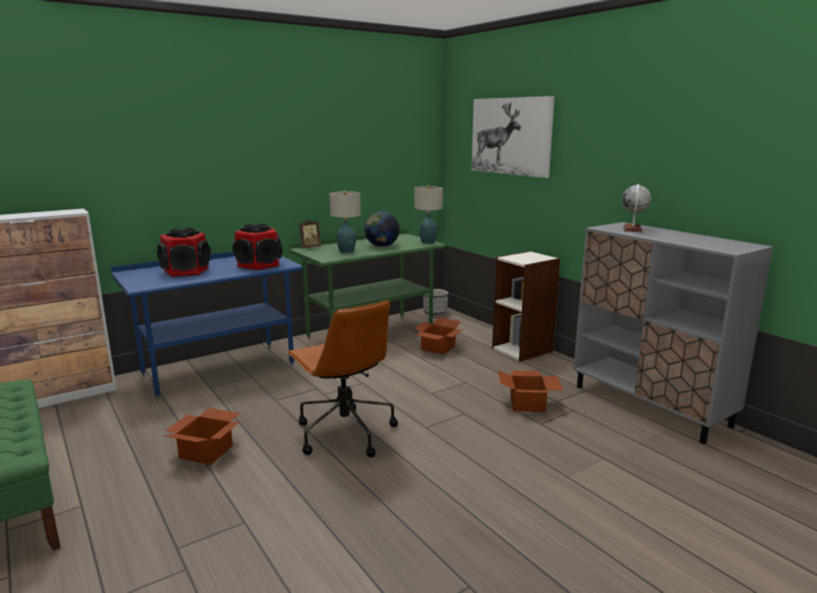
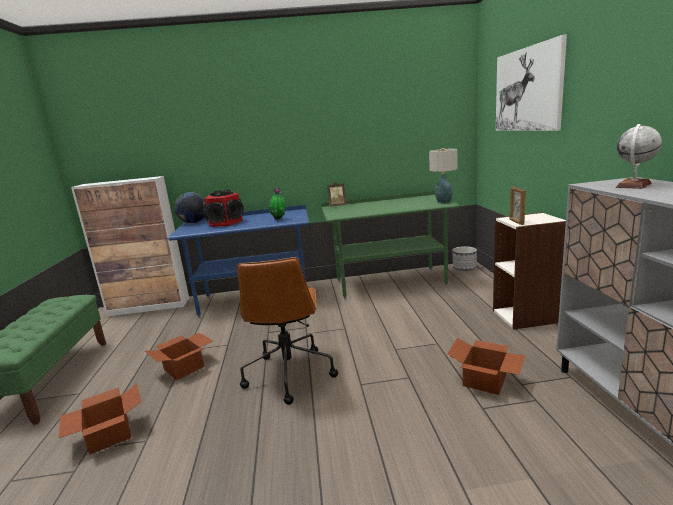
camera: 30 degrees right, 0 degrees up
speaker [233,224,283,270] -> potted plant [269,187,286,220]
table lamp [329,191,361,253] -> none
globe [364,212,400,247] -> globe moved to [175,192,205,223]
cardboard box [414,317,462,355] -> cardboard box moved to [59,384,142,455]
none -> picture frame [510,187,526,225]

